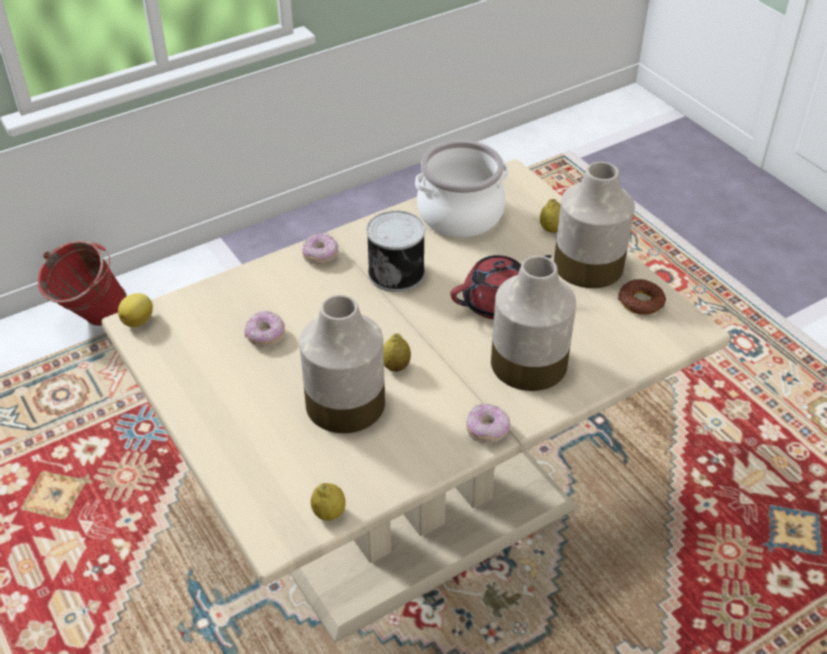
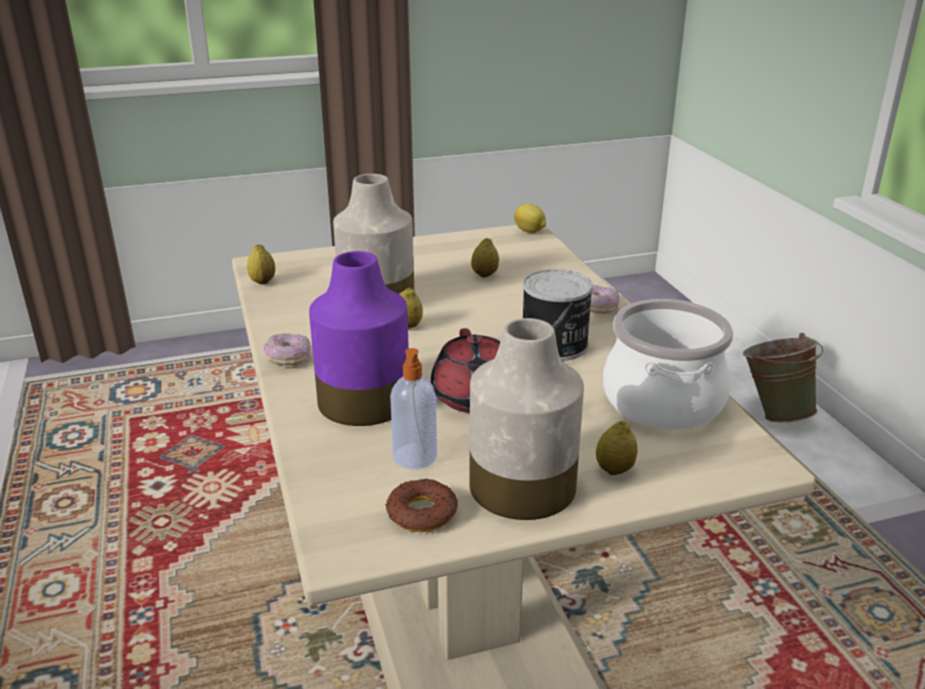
camera: 105 degrees right, 15 degrees down
red bucket [38,240,127,326] -> green bucket [743,333,823,423]
donut [244,311,285,347] -> lemon [471,238,499,278]
beige vase [491,256,576,391] -> purple vase [309,251,409,426]
none -> soap dispenser [390,348,437,469]

